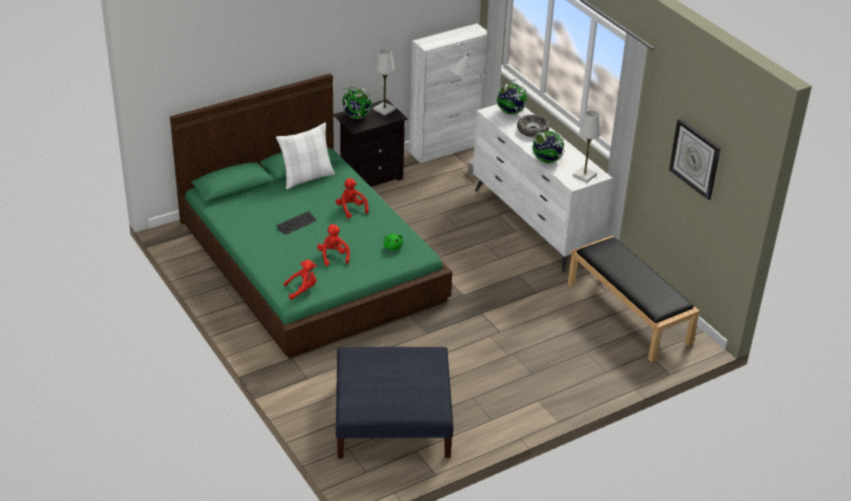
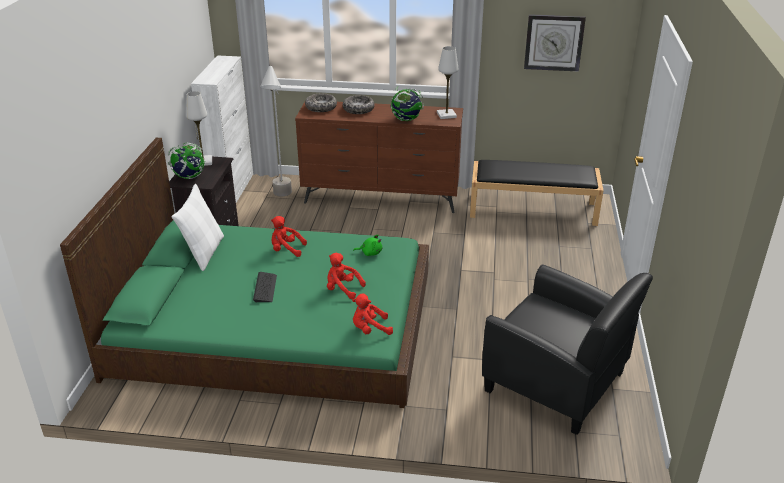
camera: 50 degrees left, 5 degrees down
red plush toy [284,260,317,300] -> red plush toy turned 120 degrees counterclockwise [352,294,393,335]
blue ottoman [336,347,453,459] -> black armchair [482,264,653,435]
white dresser [473,104,613,272] -> brown dresser [295,100,463,213]
globe [496,79,527,114] -> bowl [305,93,337,112]

